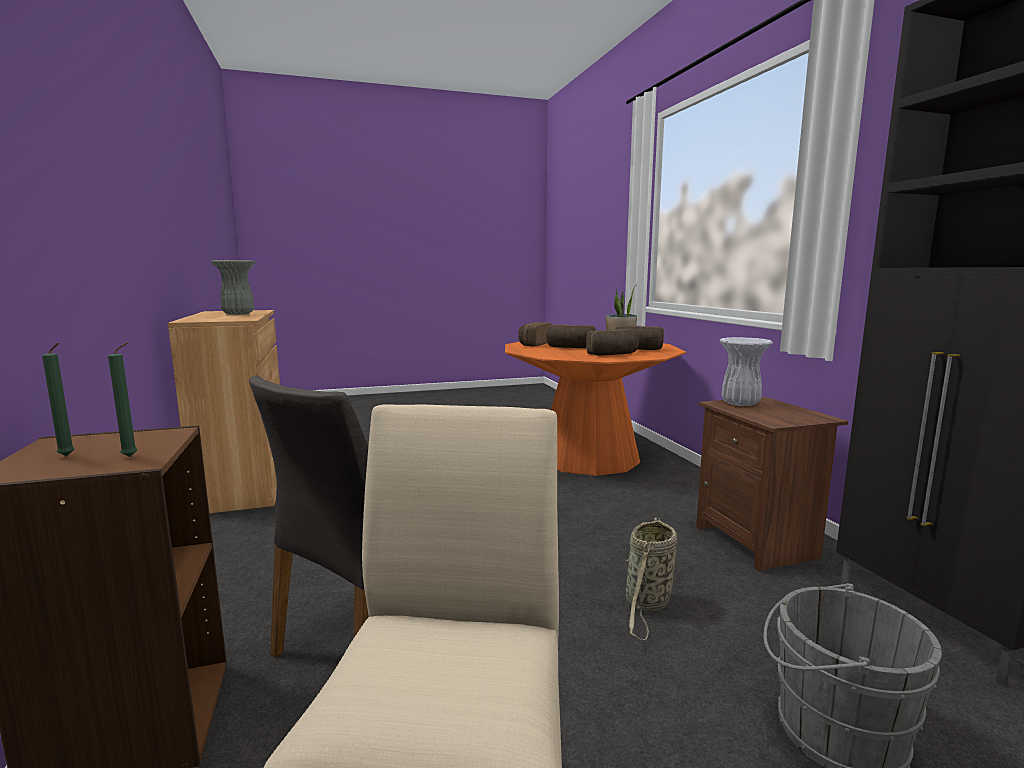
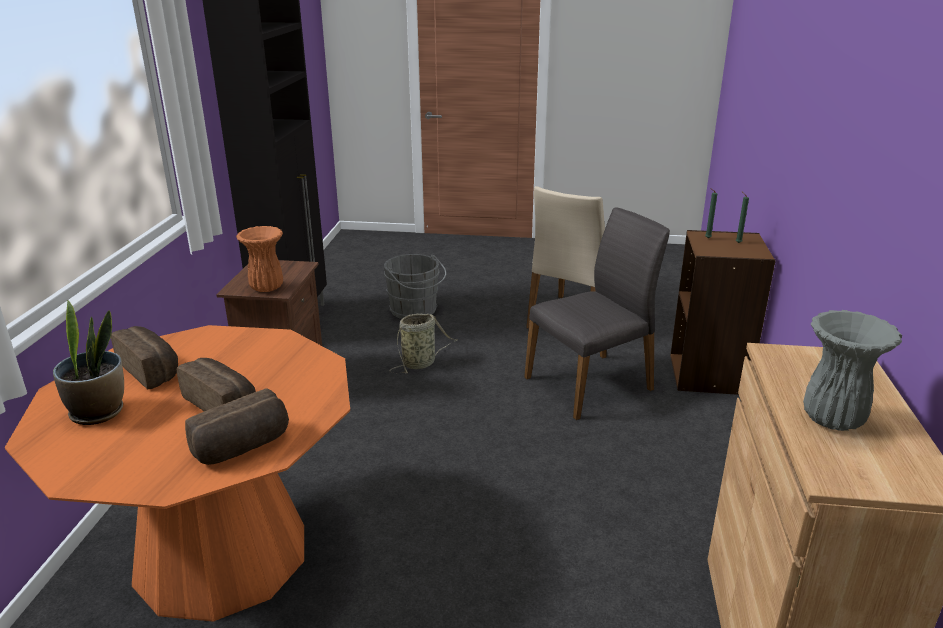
camera: 155 degrees left, 15 degrees up
bread [586,329,639,356] -> none
white vase [719,337,773,406] -> orange vase [236,226,283,292]

